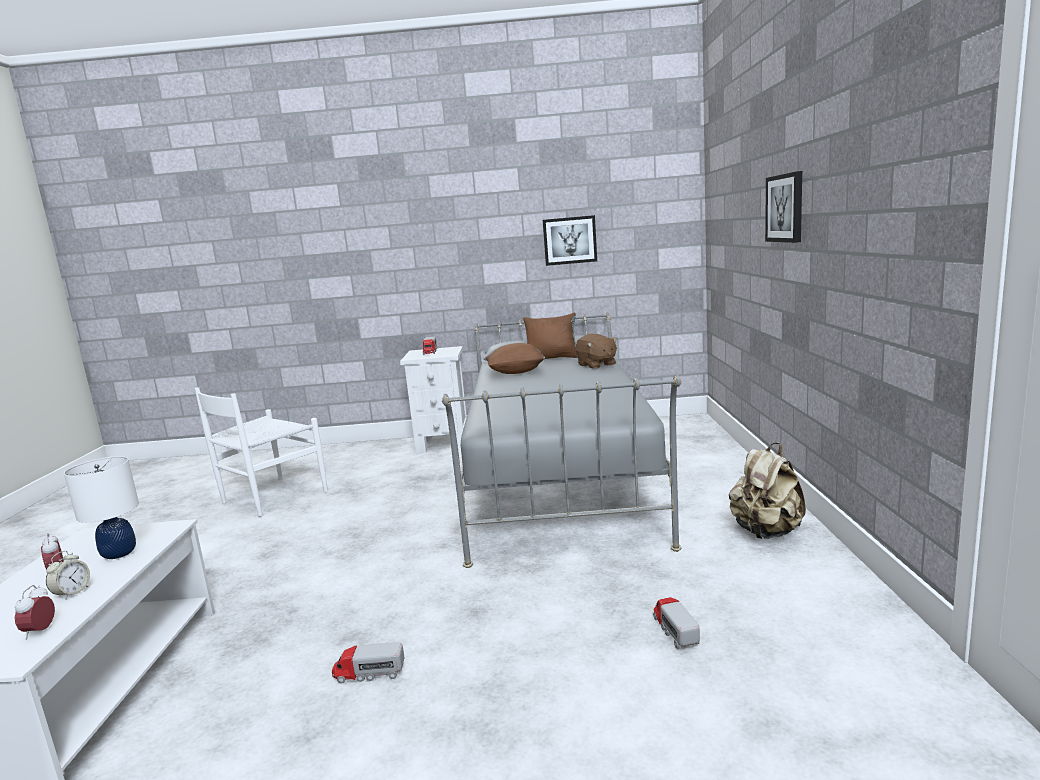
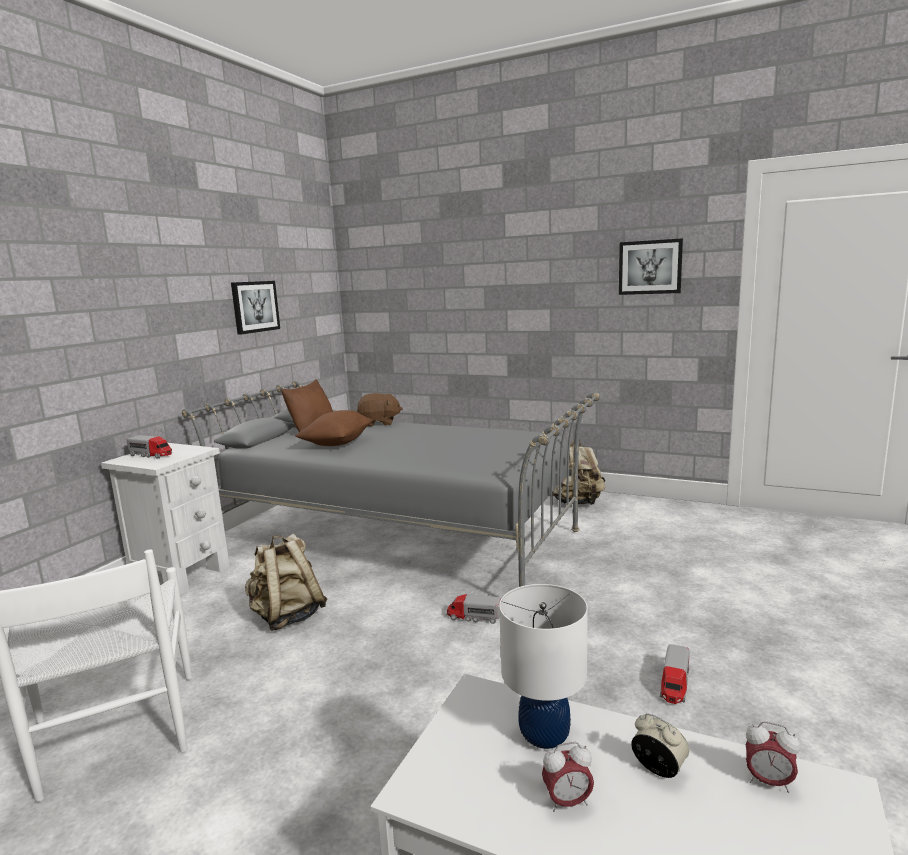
camera: 65 degrees left, 0 degrees up
toy truck [653,597,700,649] -> toy truck moved to [447,594,501,624]
picture [765,171,802,243] -> picture moved to [619,238,683,295]
none -> beige backpack [245,533,327,631]

